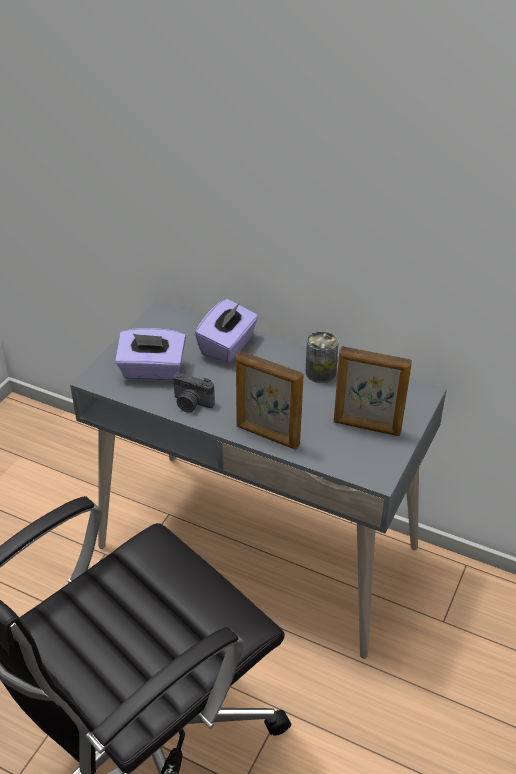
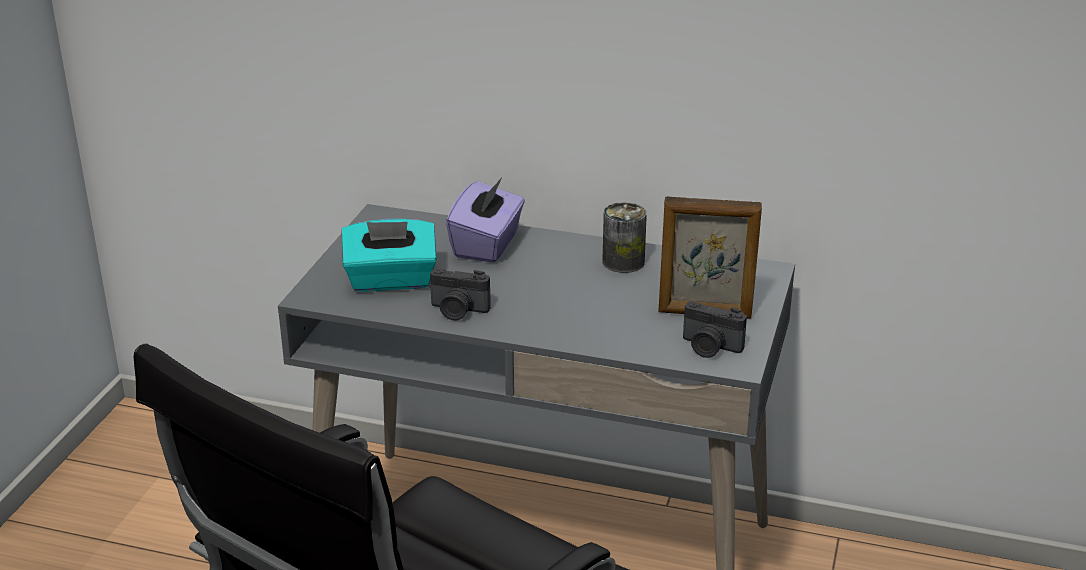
camera: 10 degrees left, 10 degrees down
purple tissue box [115,328,186,381] -> turquoise tissue box [342,219,437,292]
picture frame [236,351,304,450] -> none
none -> camera [683,301,747,358]

